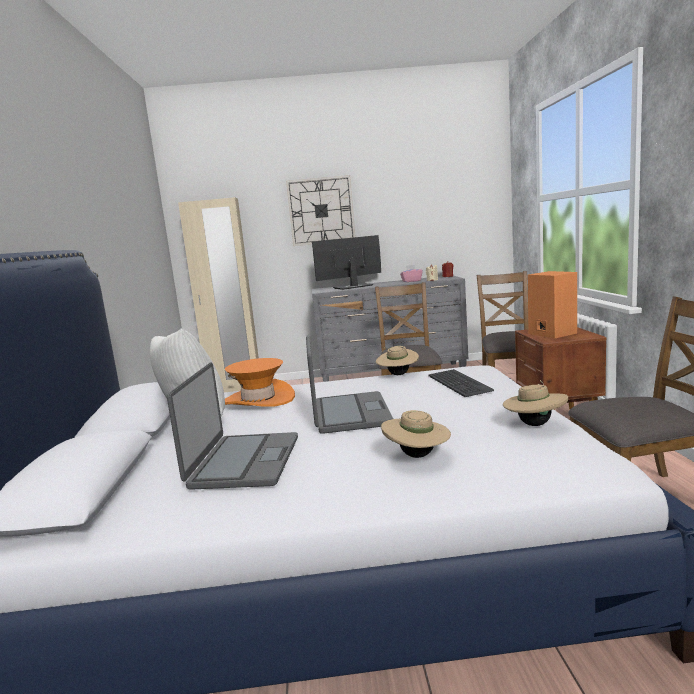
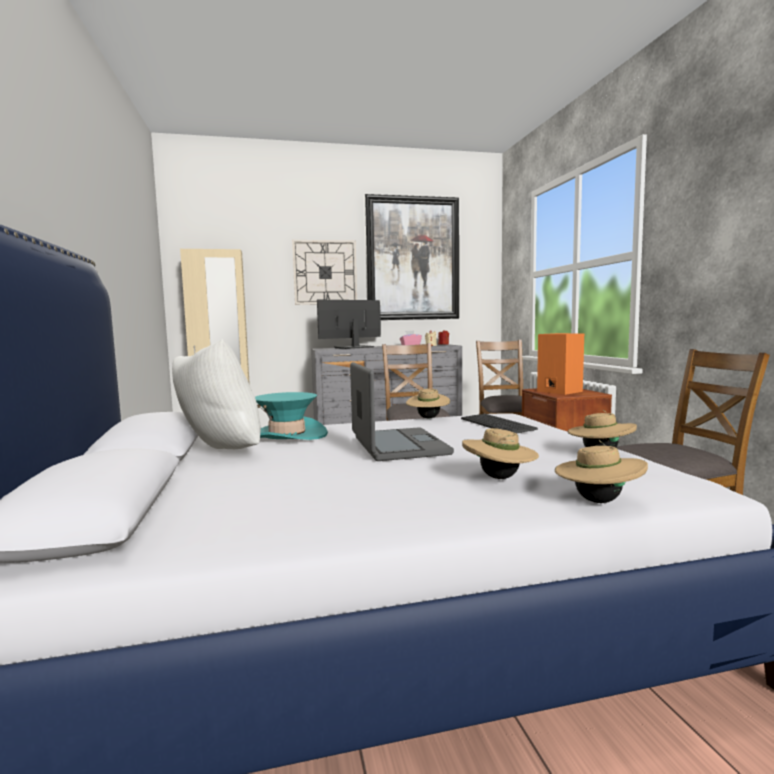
camera: 10 degrees left, 5 degrees down
laptop [167,362,298,490] -> none
orange hat [224,358,295,407] -> turquoise hat [255,392,328,440]
none -> picture [364,194,459,320]
none -> beige hat [555,440,648,503]

